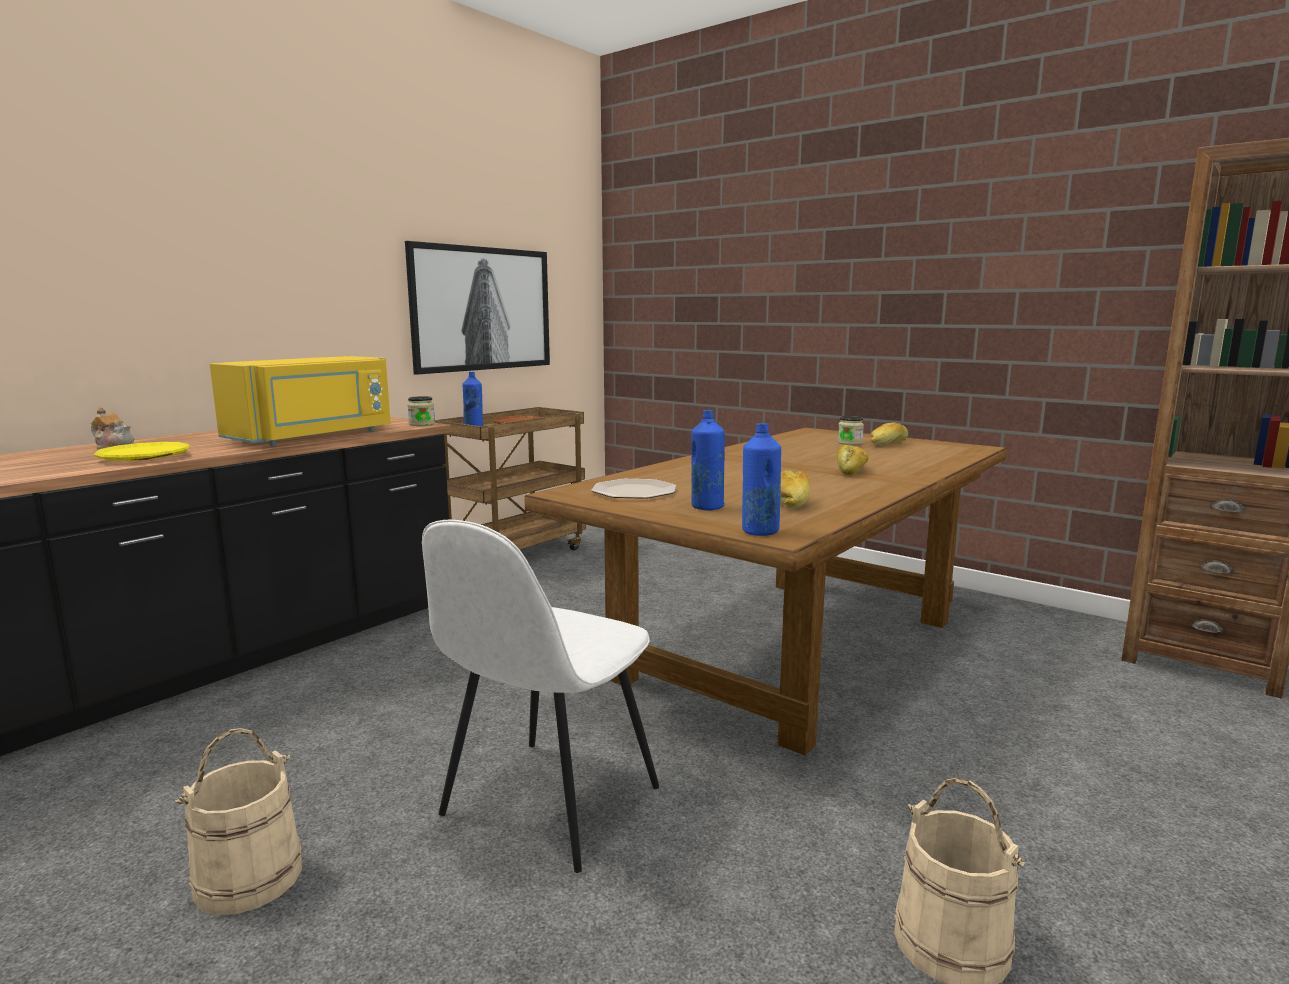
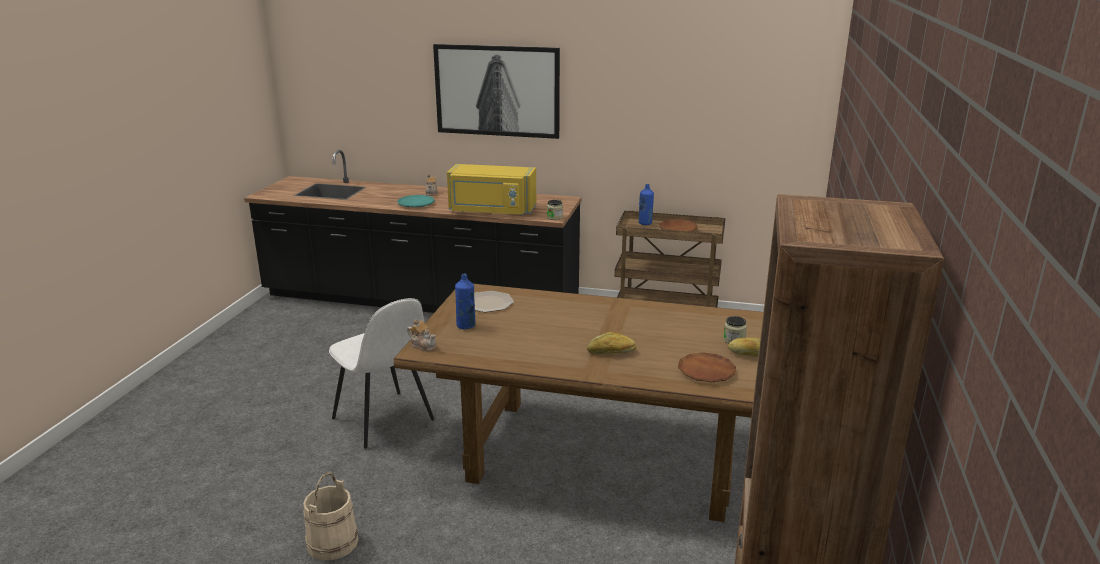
camera: 65 degrees right, 10 degrees up
yellow plate [94,442,190,461] -> turquoise plate [397,195,435,208]
beige bucket [175,728,302,915] -> none
picture [405,241,550,375] -> picture moved to [433,44,560,139]
white chair [422,520,659,873] -> white chair turned 135 degrees counterclockwise [329,298,434,448]
blue bottle [742,423,781,536] -> teapot [407,319,436,351]
bread [780,470,810,508] -> none
none -> brown plate [678,352,736,382]

